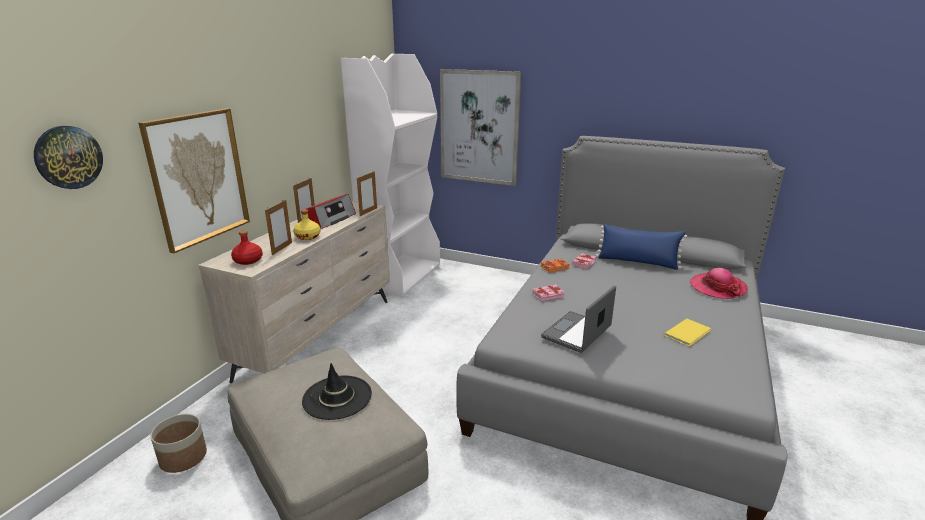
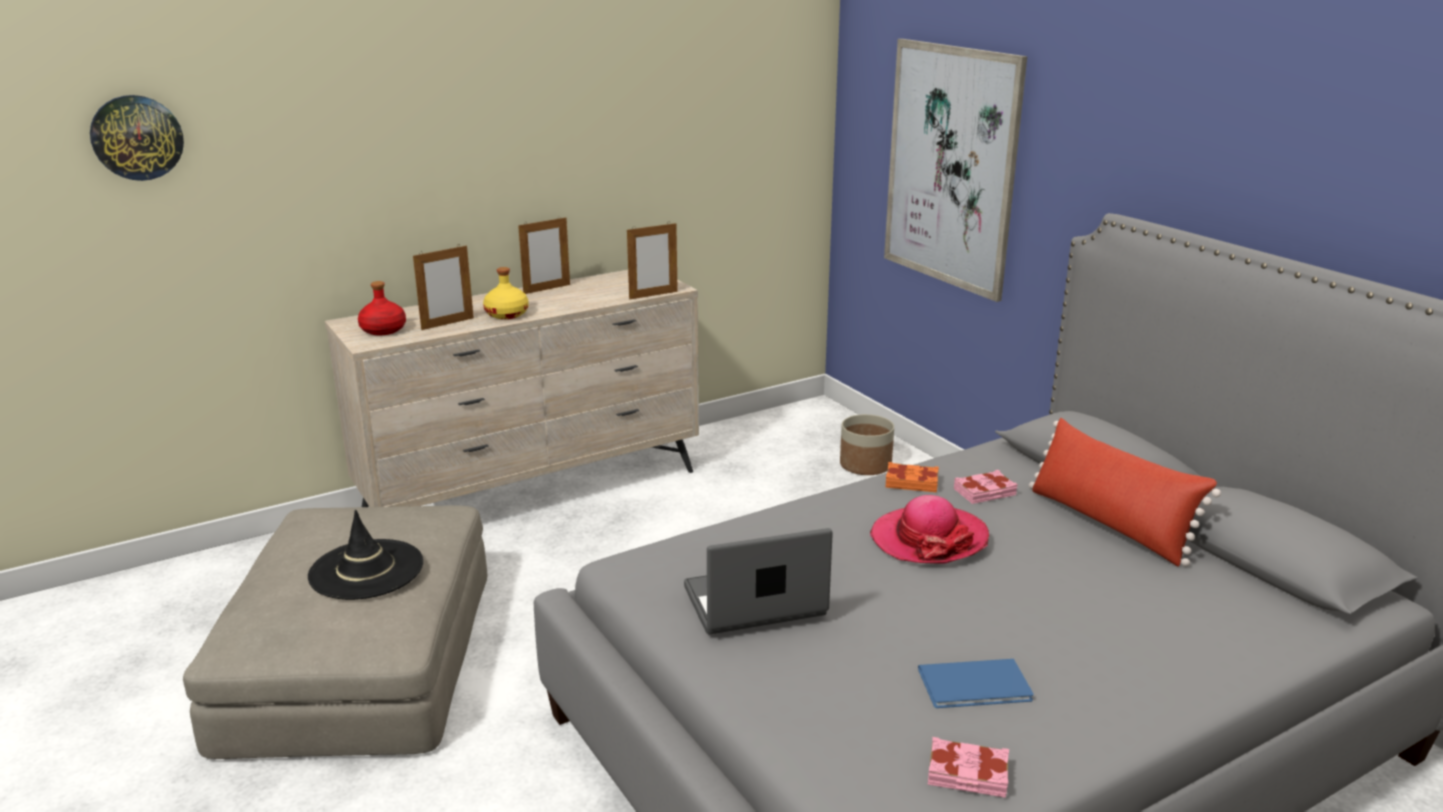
camera: 35 degrees right, 0 degrees up
picture [138,108,250,253] -> none
planter [151,414,207,473] -> planter moved to [840,414,894,475]
radio [306,194,356,229] -> none
white bookcase [341,54,440,297] -> none
pink book [532,284,565,301] -> pink book moved to [928,737,1009,798]
blue pillow [596,224,687,270] -> red pillow [1029,418,1221,567]
yellow book [664,319,711,346] -> blue book [918,659,1034,708]
hat [690,268,748,299] -> hat moved to [870,495,989,564]

